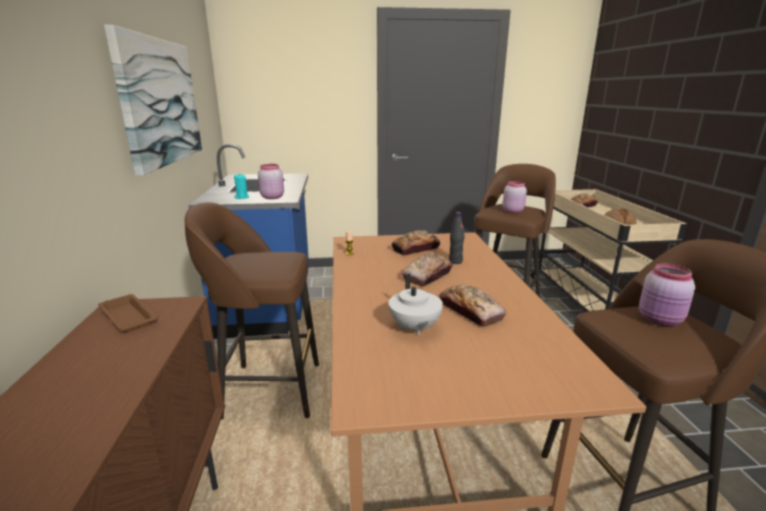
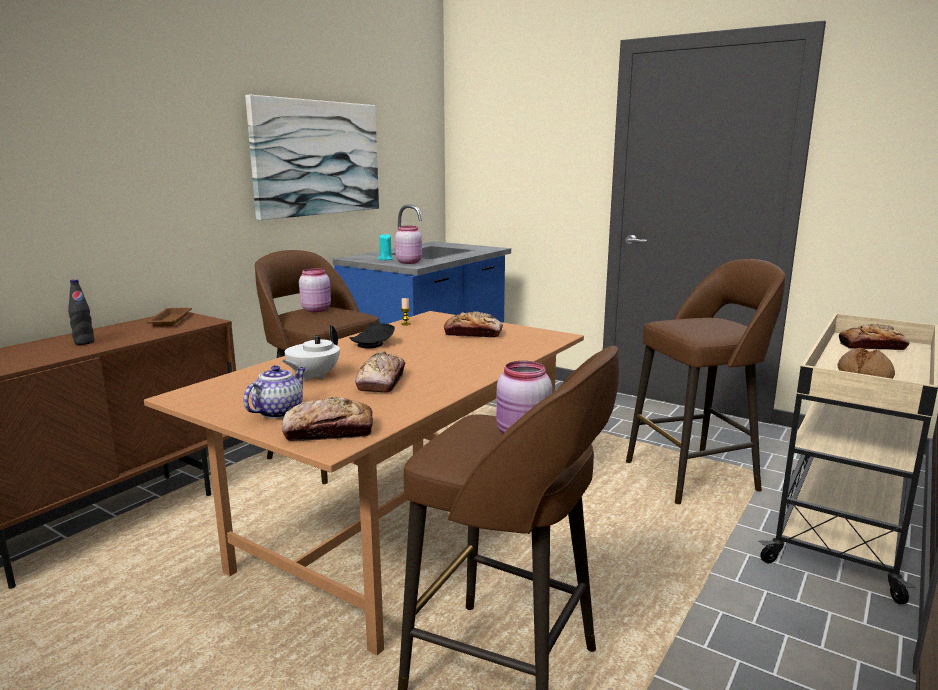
camera: 40 degrees right, 5 degrees down
bread [402,253,453,286] -> bread moved to [282,397,373,441]
black bottle [449,212,465,264] -> black bottle moved to [68,279,94,345]
pink jar [503,181,527,213] -> pink jar moved to [299,268,331,312]
none -> teapot [243,365,306,419]
none -> black plate [350,323,395,348]

